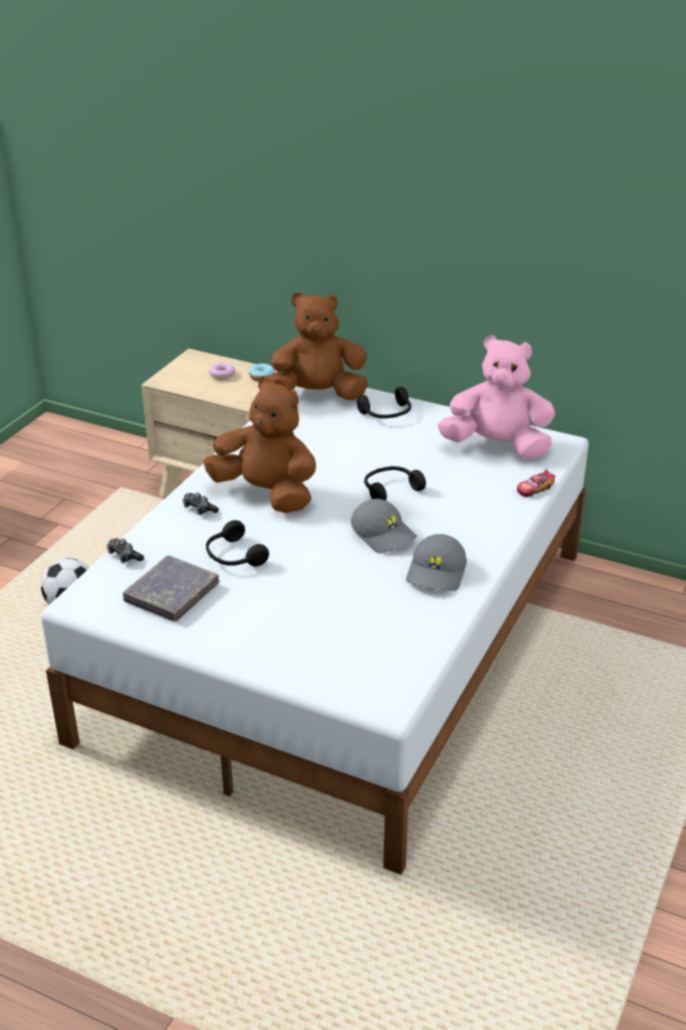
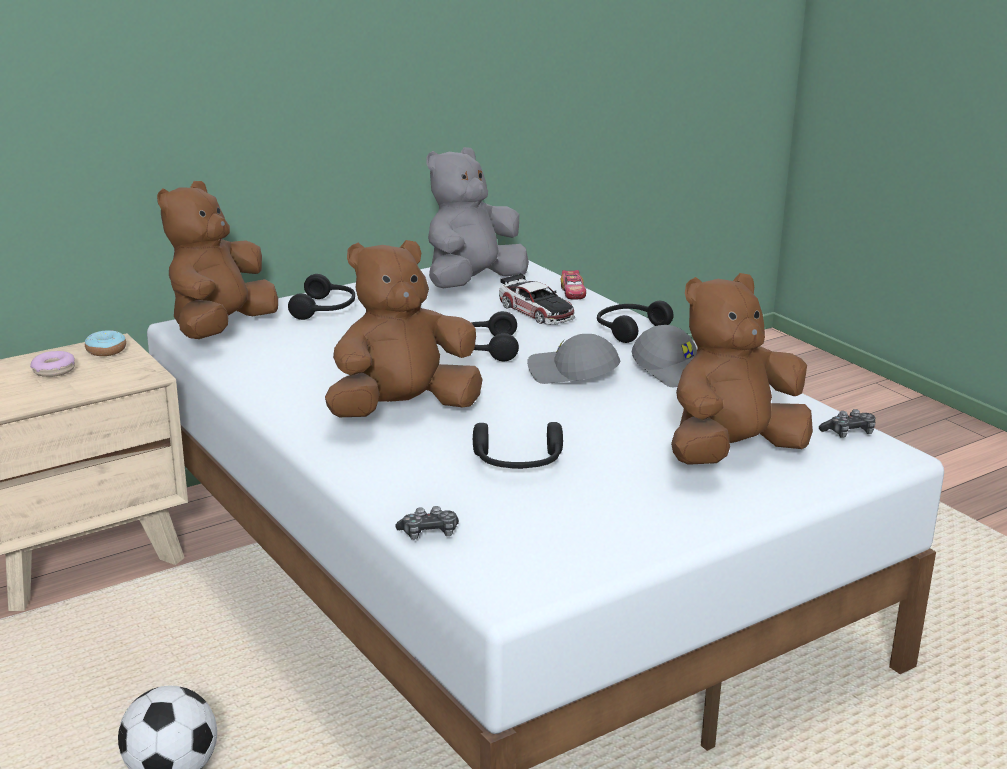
camera: 60 degrees left, 10 degrees down
grey book [123,555,219,622] -> none
game controller [183,493,219,515] -> game controller moved to [819,409,875,438]
grey cap [351,499,417,554] -> grey cap turned 150 degrees counterclockwise [527,334,620,384]
pink plush toy [438,335,555,459] -> grey plush toy [426,147,529,289]
none -> toy car [499,274,575,325]
none -> black headphones [597,301,674,343]
none -> brown plush toy [671,273,813,465]

